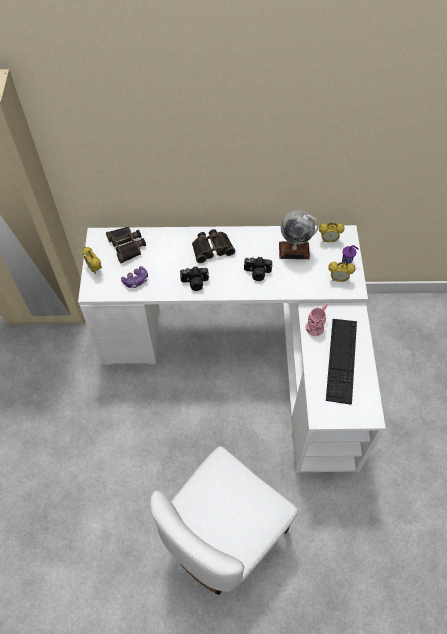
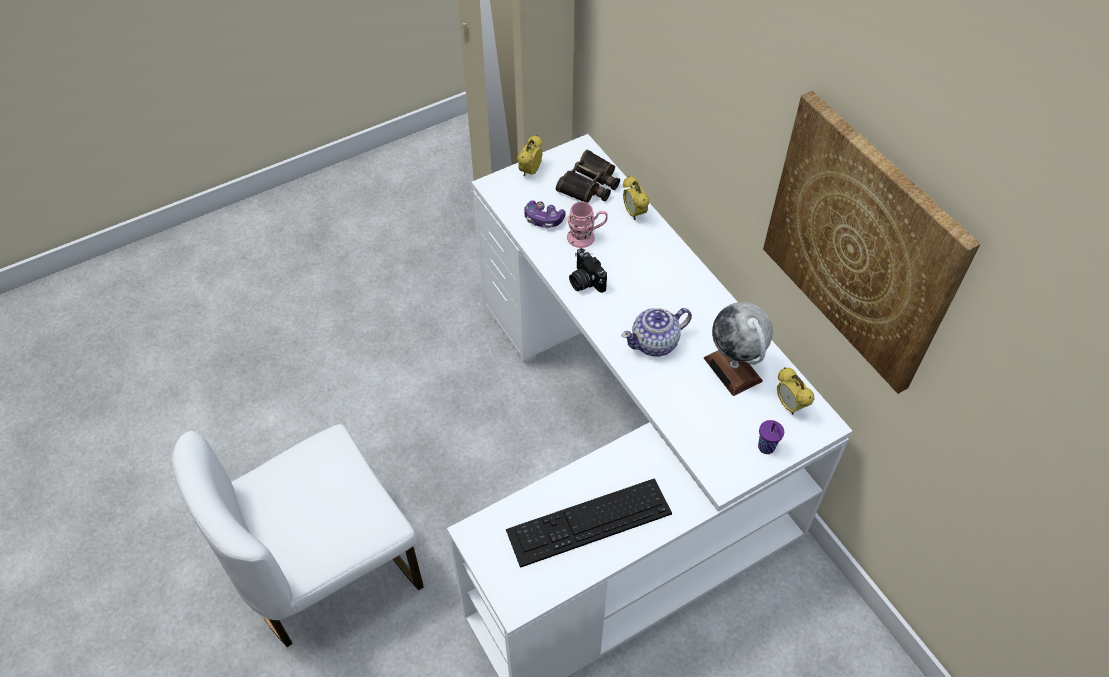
camera: 60 degrees right, 5 degrees down
white chair [150,446,298,595] -> white chair turned 45 degrees counterclockwise [172,424,424,647]
binoculars [192,229,235,263] -> none
camera [244,257,272,281] -> teapot [622,308,692,357]
pink mug [306,303,327,336] -> pink mug moved to [567,202,608,248]
alarm clock [328,262,355,282] -> alarm clock moved to [623,176,649,220]
none -> picture [763,91,981,394]

